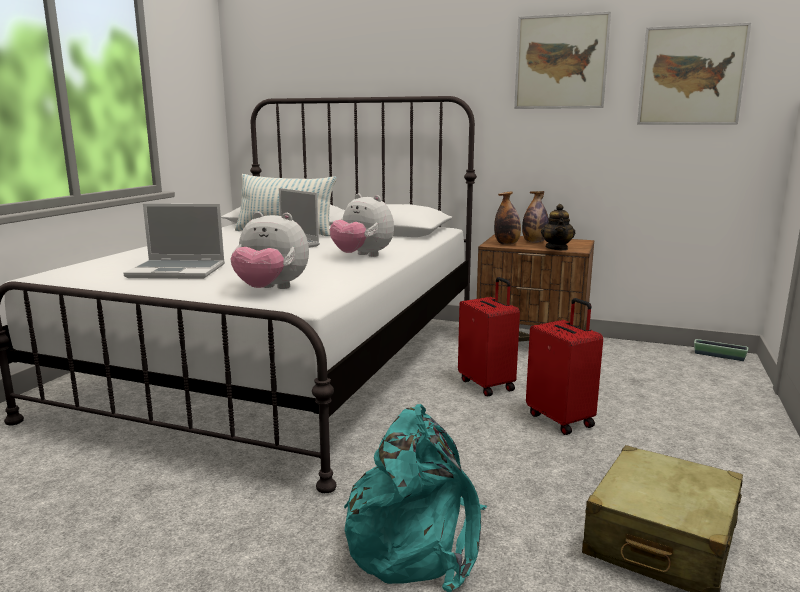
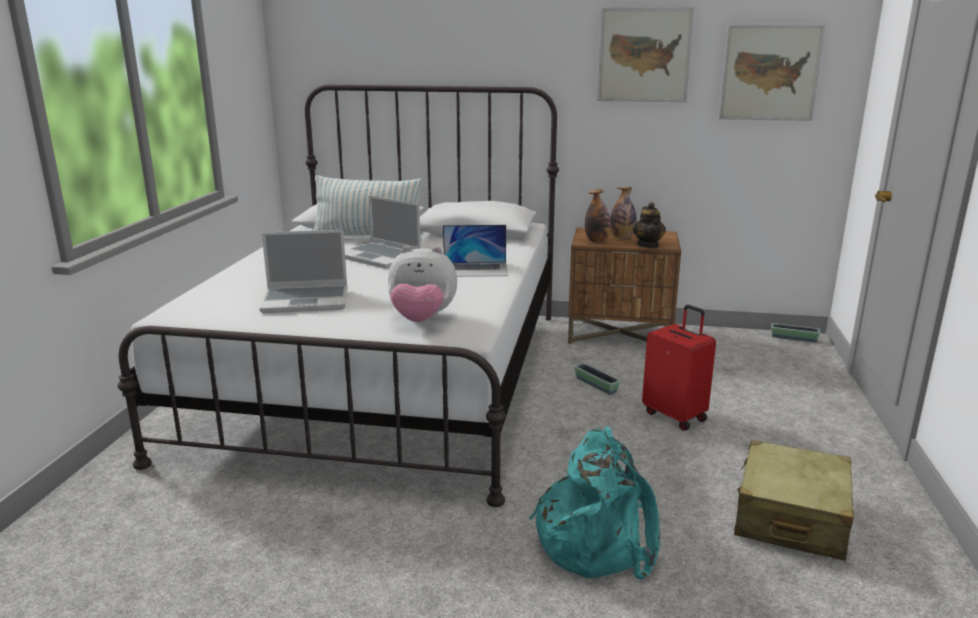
camera: 10 degrees left, 5 degrees up
plush toy [330,193,394,257] -> laptop [443,225,508,277]
red suitcase [458,277,520,397] -> planter [575,363,620,395]

